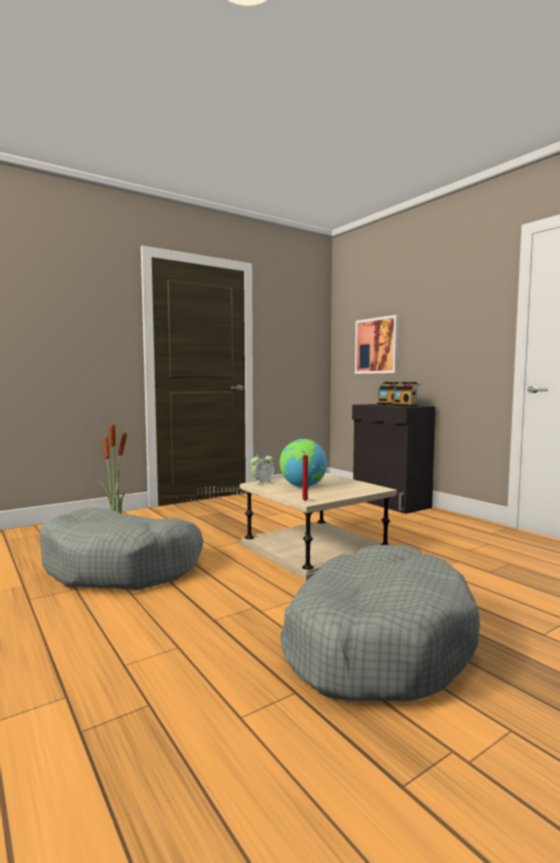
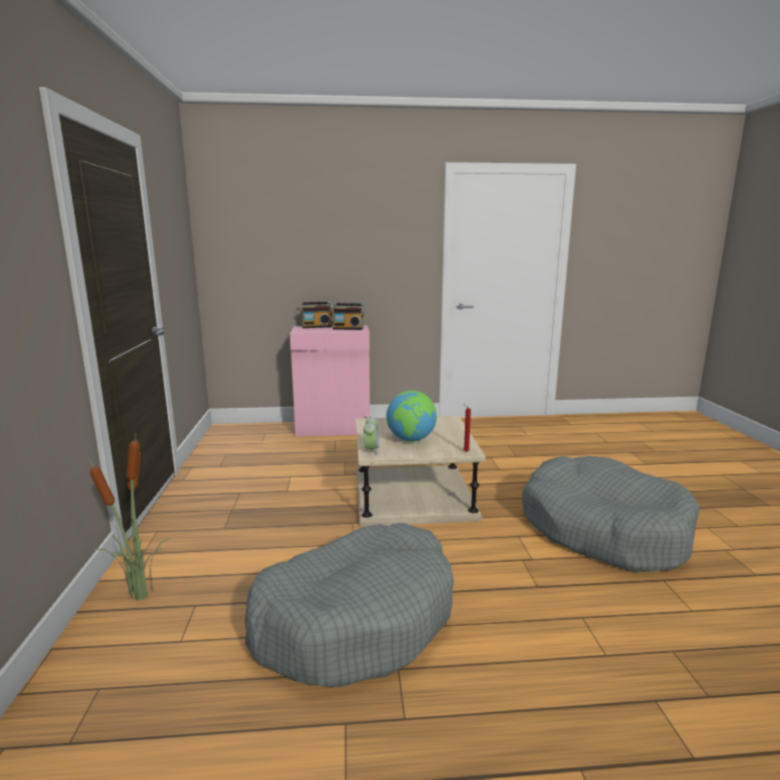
camera: 60 degrees left, 10 degrees up
black cabinet [352,404,435,514] -> pink cabinet [290,325,370,437]
picture [355,315,399,374] -> none

